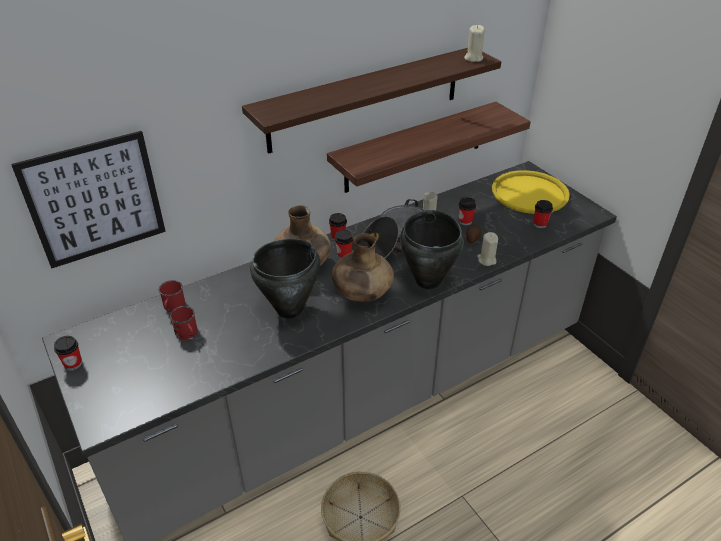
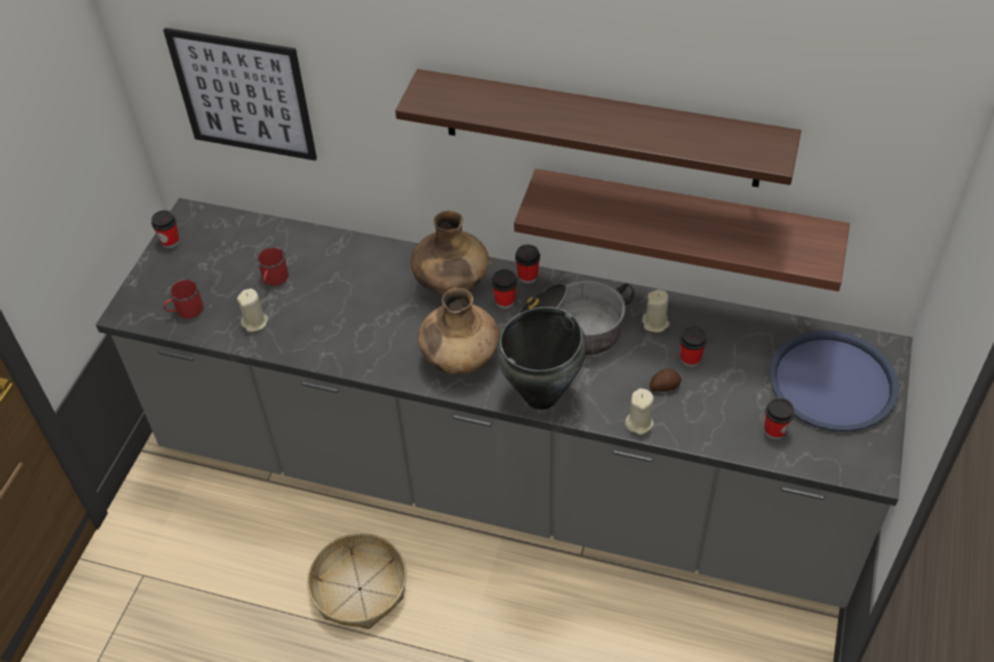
camera: 50 degrees right, 10 degrees up
red mug [158,280,185,312] -> red mug moved to [163,279,203,318]
black cooking pot [250,239,320,319] -> none
beige candle [464,25,485,62] -> beige candle moved to [237,288,269,332]
yellow tray [492,170,570,214] -> blue tray [769,330,899,432]

